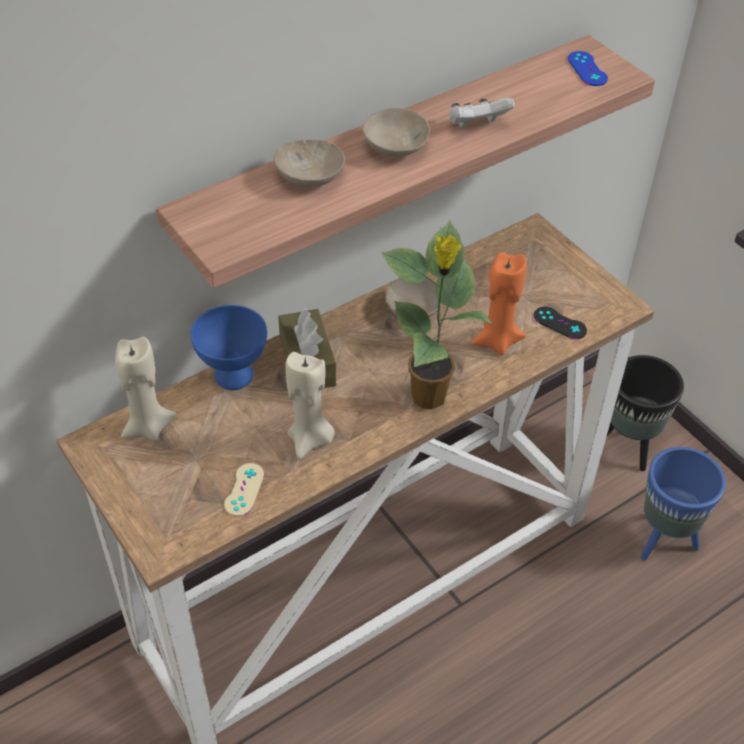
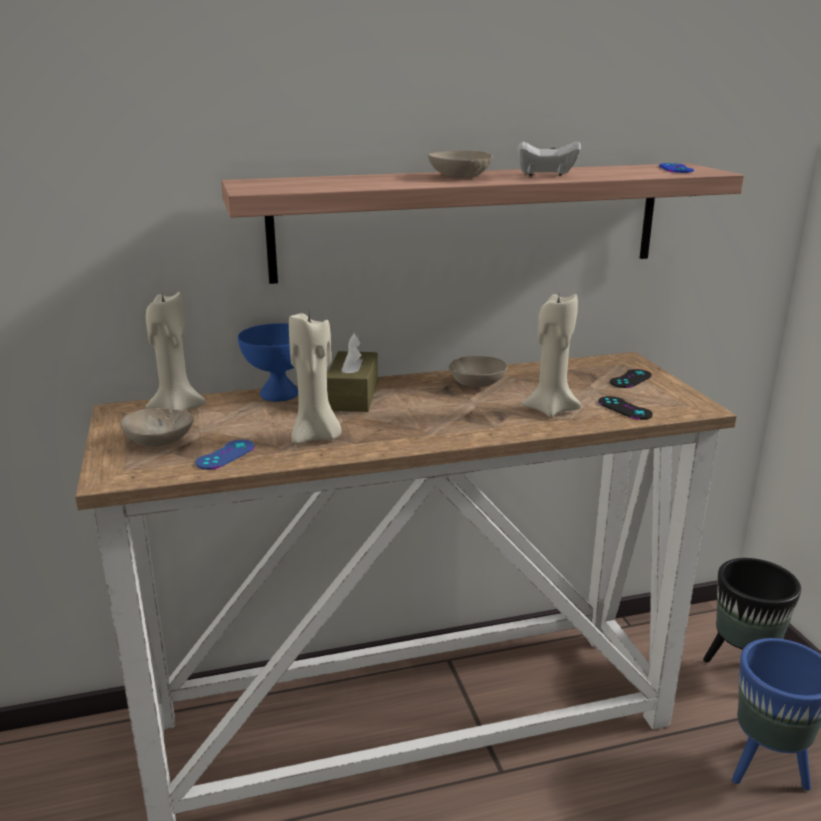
camera: 20 degrees right, 25 degrees down
beige game controller [224,463,264,517] -> blue game controller [196,440,255,470]
beige bowl [274,139,345,187] -> beige bowl moved to [120,408,194,447]
potted plant [381,221,492,410] -> none
orange candle [472,252,527,355] -> beige candle [522,294,581,417]
none -> black game controller [610,369,652,388]

